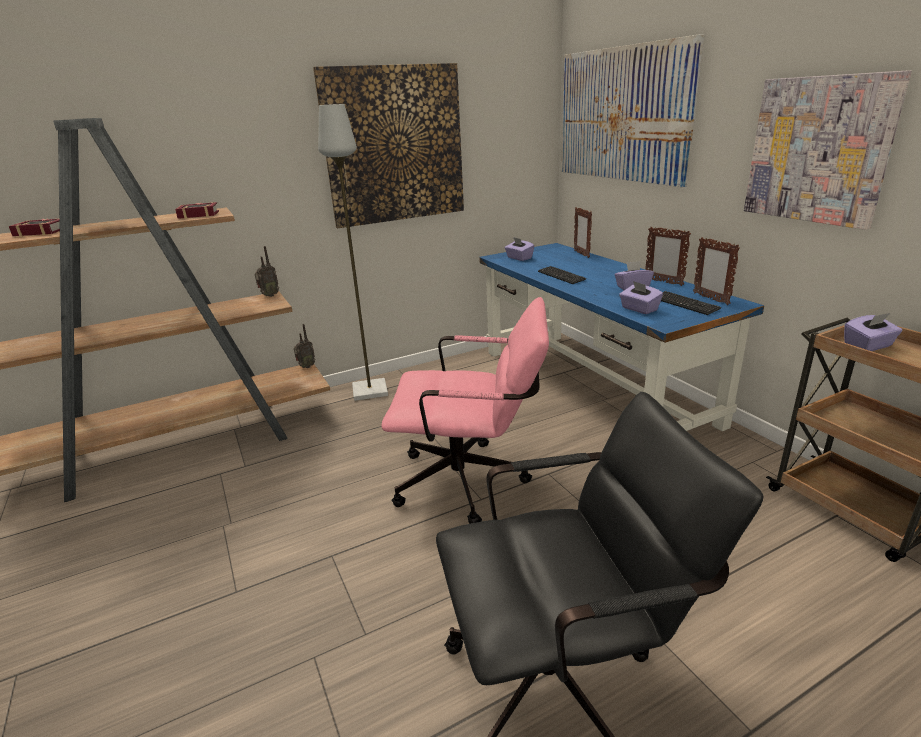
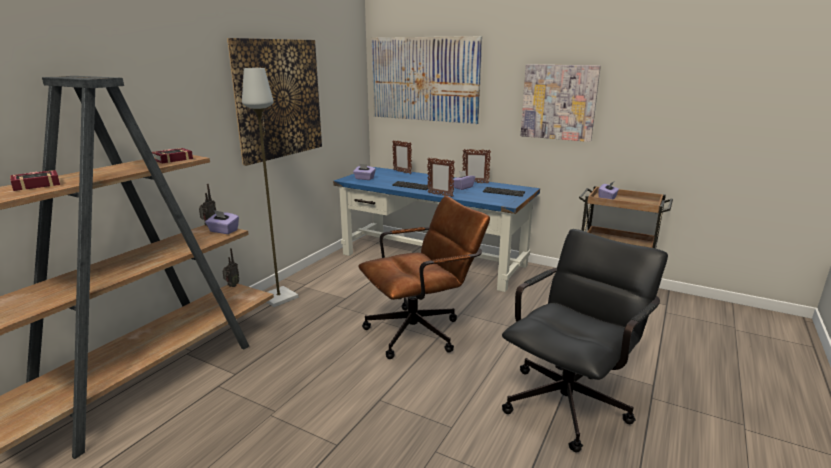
camera: 35 degrees left, 5 degrees down
pink office chair [381,297,549,524] -> brown office chair [359,196,490,359]
purple tissue box [619,281,663,314] -> purple tissue box moved to [205,210,239,234]
picture frame [693,237,740,305] -> picture frame moved to [427,158,455,197]

